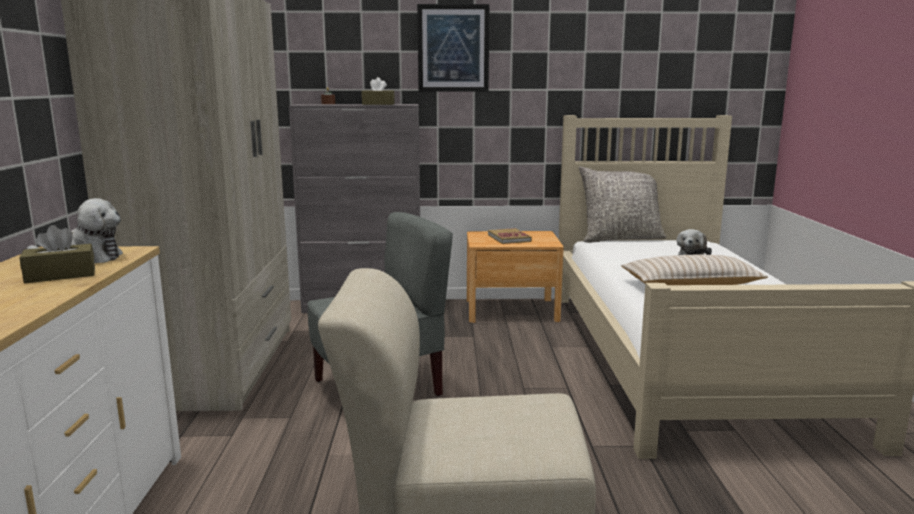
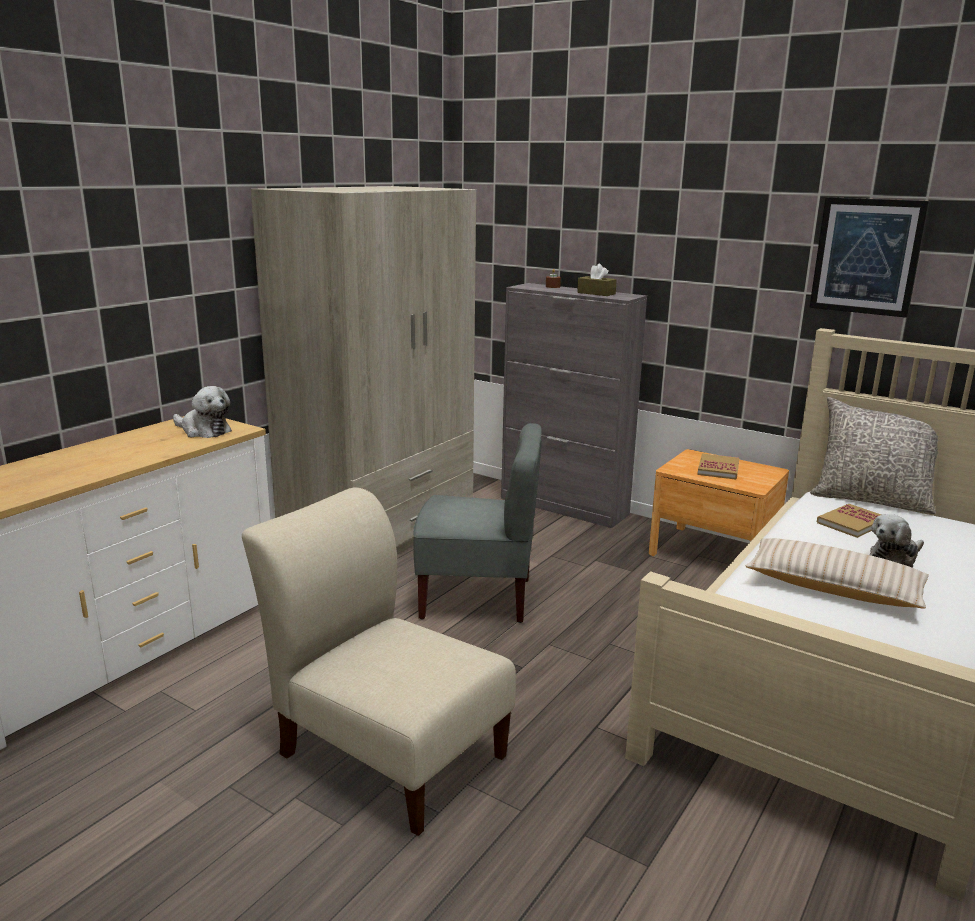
camera: 35 degrees right, 5 degrees up
brown tissue box [19,225,95,283] -> none
picture [417,4,489,92] -> picture moved to [809,197,929,318]
none -> book [817,504,881,538]

